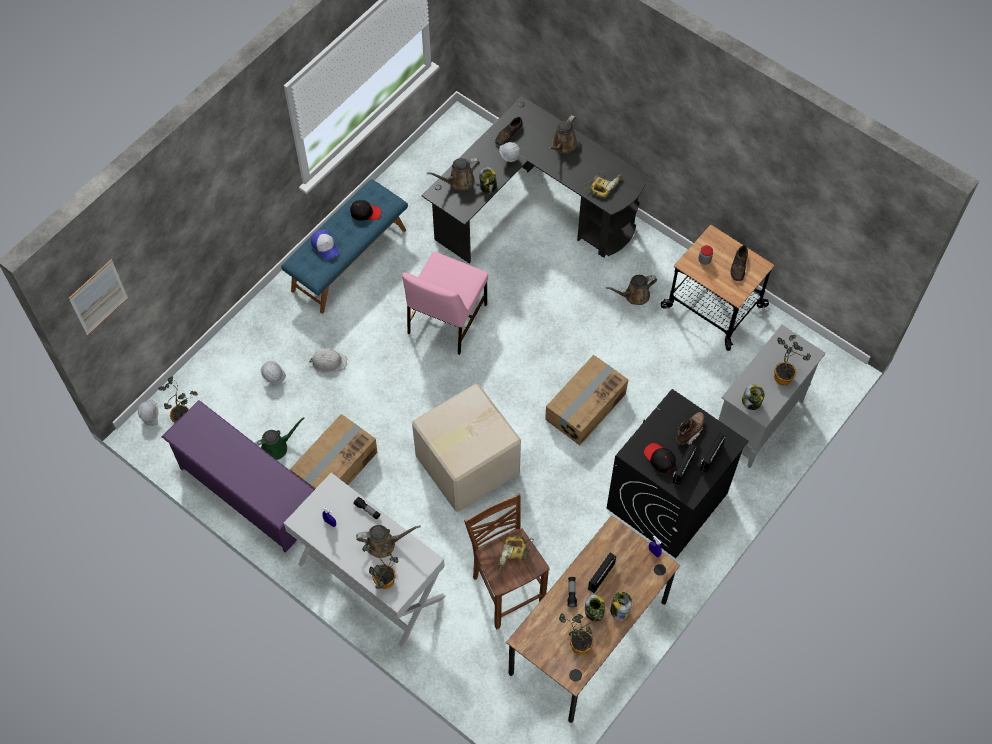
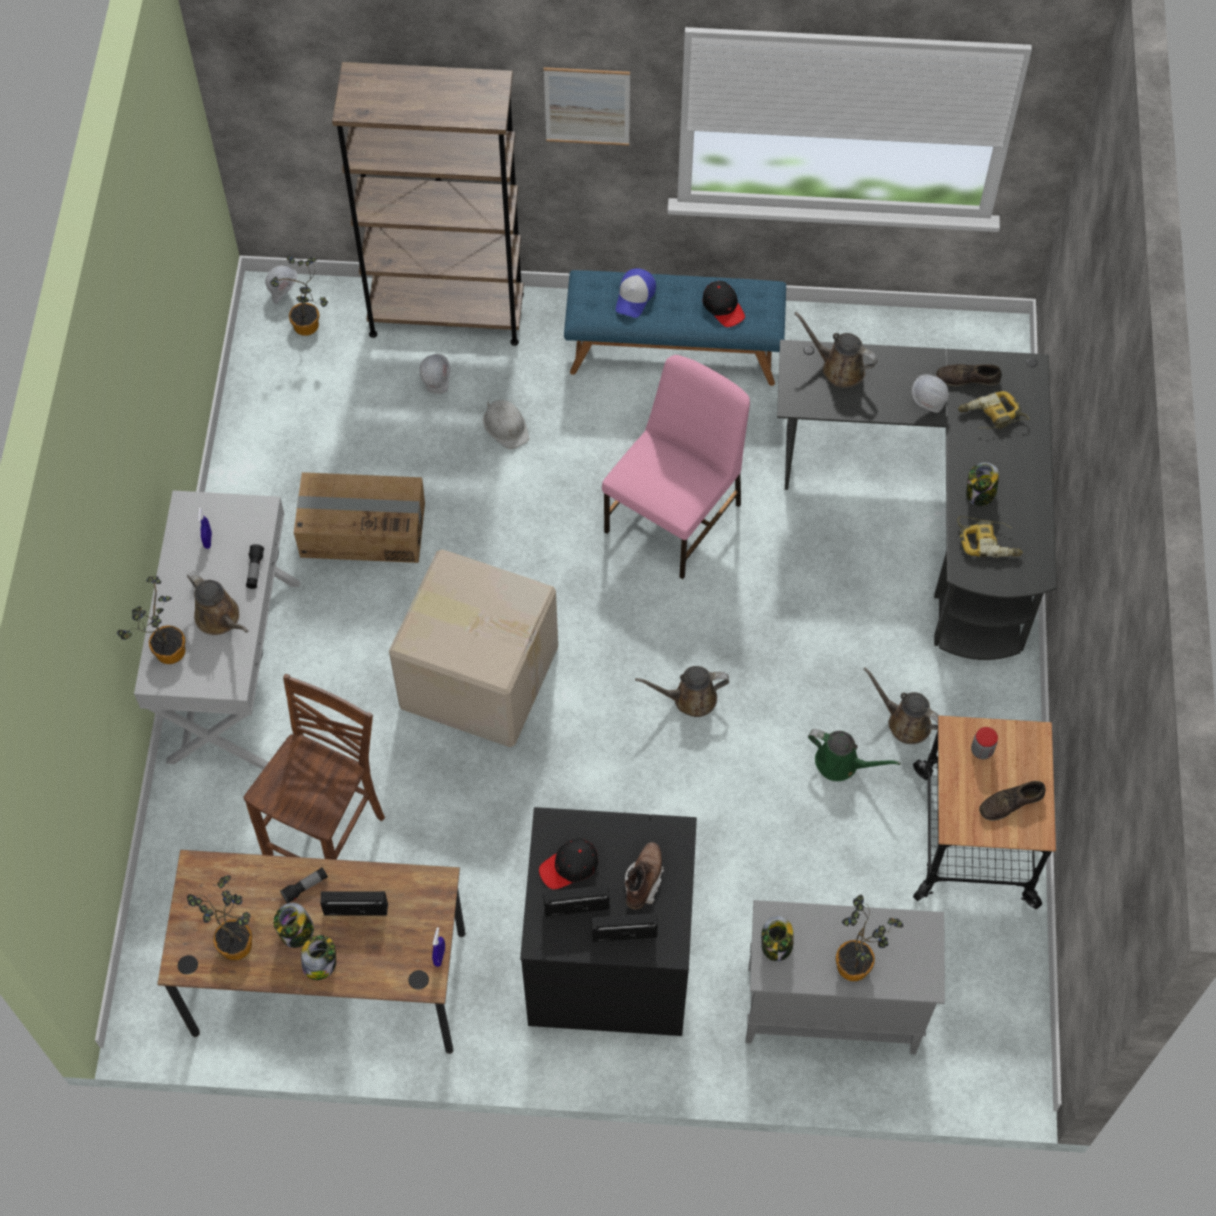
camera: 55 degrees right, 0 degrees up
picture [69,259,128,336] -> picture moved to [544,67,630,146]
purple shoe rack [162,400,314,553] -> none
green watering can [255,417,305,460] -> green watering can moved to [808,729,901,781]
pink chair [402,252,488,355] -> pink chair turned 135 degrees clockwise [602,355,750,579]
jar [479,167,497,194] -> jar moved to [966,462,999,506]
power drill [498,537,534,572] -> power drill moved to [958,391,1030,429]
cardboard box [545,355,628,446] -> none
brown watering can [548,115,577,153] -> brown watering can moved to [635,666,729,717]
black cap [644,443,676,473] -> black cap turned 135 degrees counterclockwise [539,838,598,889]
brown boot [676,412,705,445] -> brown boot turned 75 degrees counterclockwise [625,842,664,909]
none -> brown bookcase [332,62,524,346]

